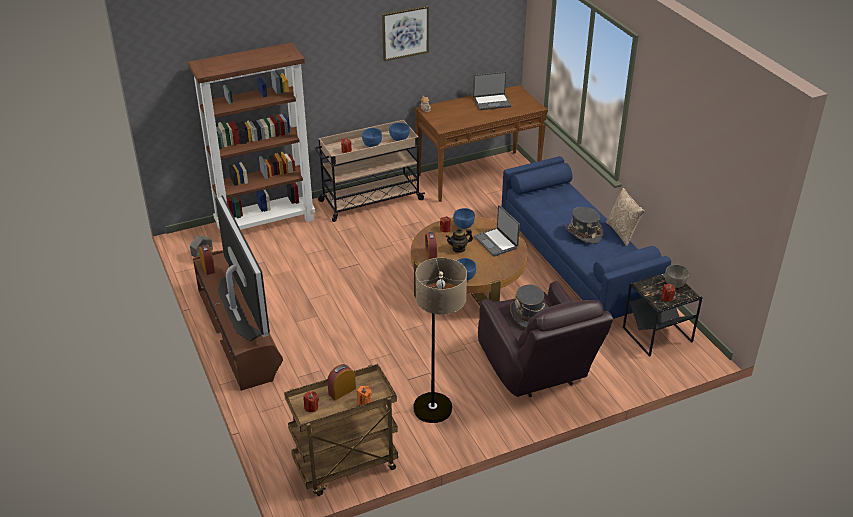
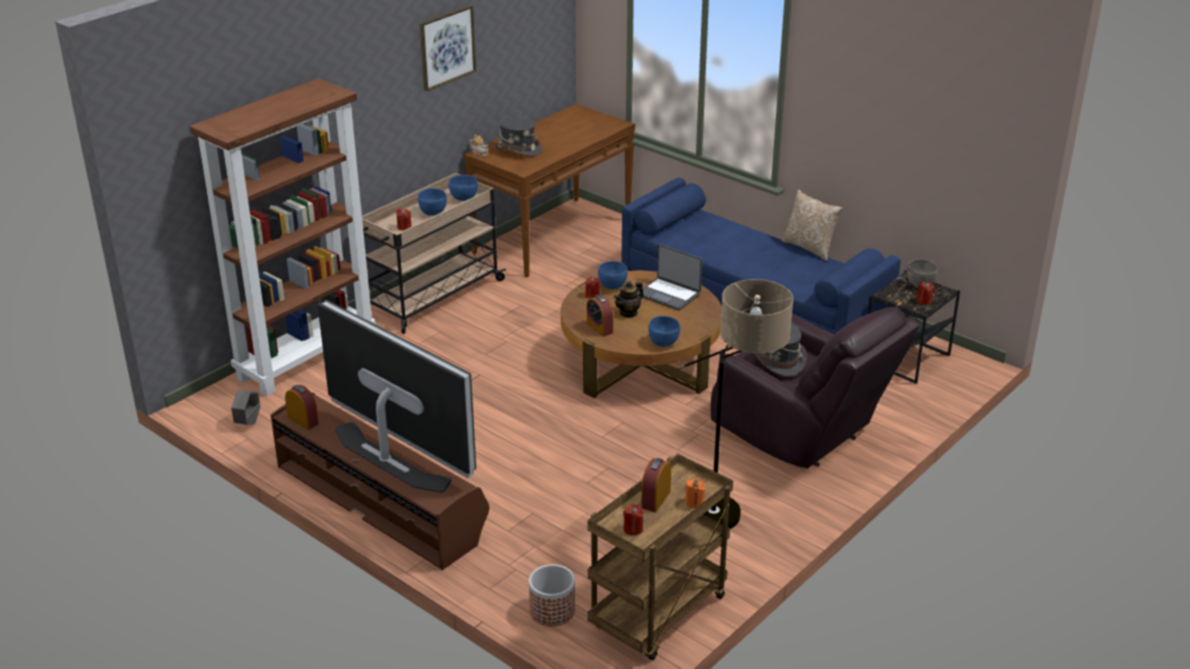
camera: 25 degrees left, 5 degrees down
laptop [473,72,511,110] -> none
grey hat [566,207,603,244] -> grey hat moved to [494,117,542,157]
none -> planter [529,564,575,626]

